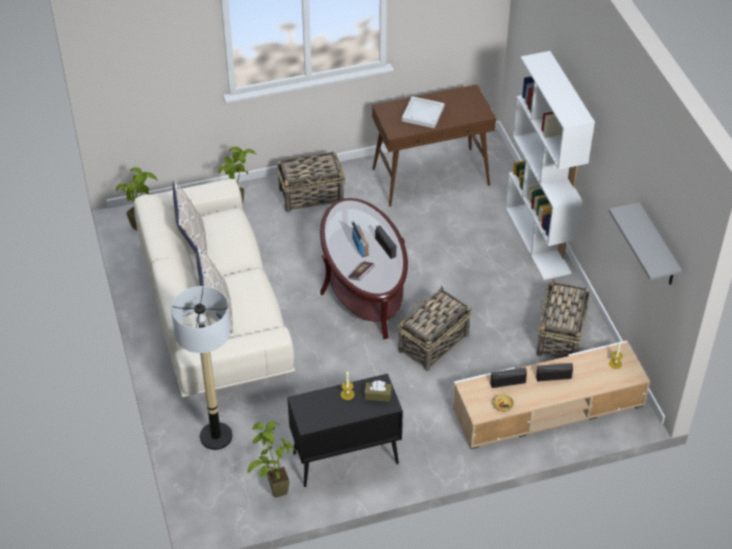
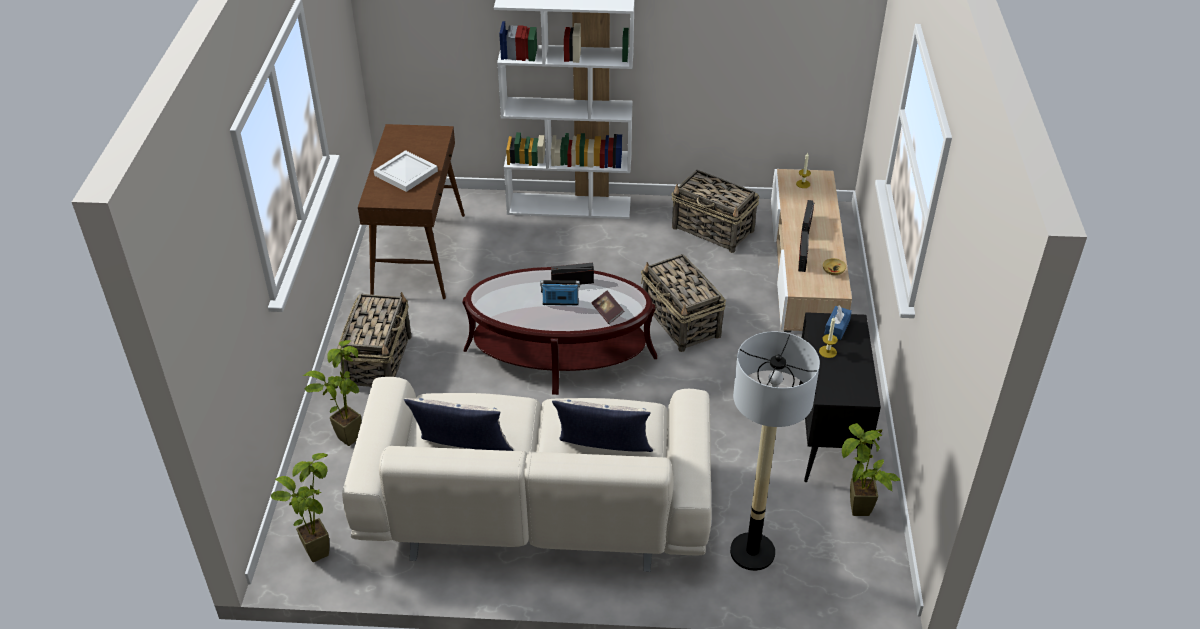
camera: 70 degrees left, 5 degrees down
brown tissue box [364,381,392,402] -> blue tissue box [824,305,852,340]
grey shelf [609,202,682,285] -> none

